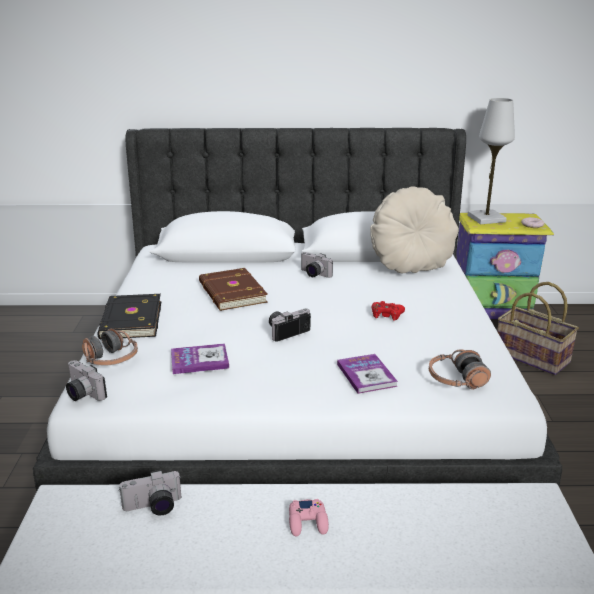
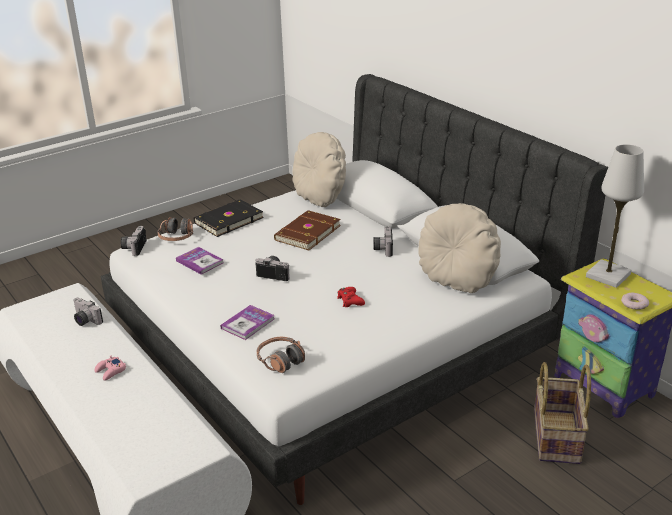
camera: 55 degrees right, 5 degrees up
none -> beige pillow [292,132,346,207]

